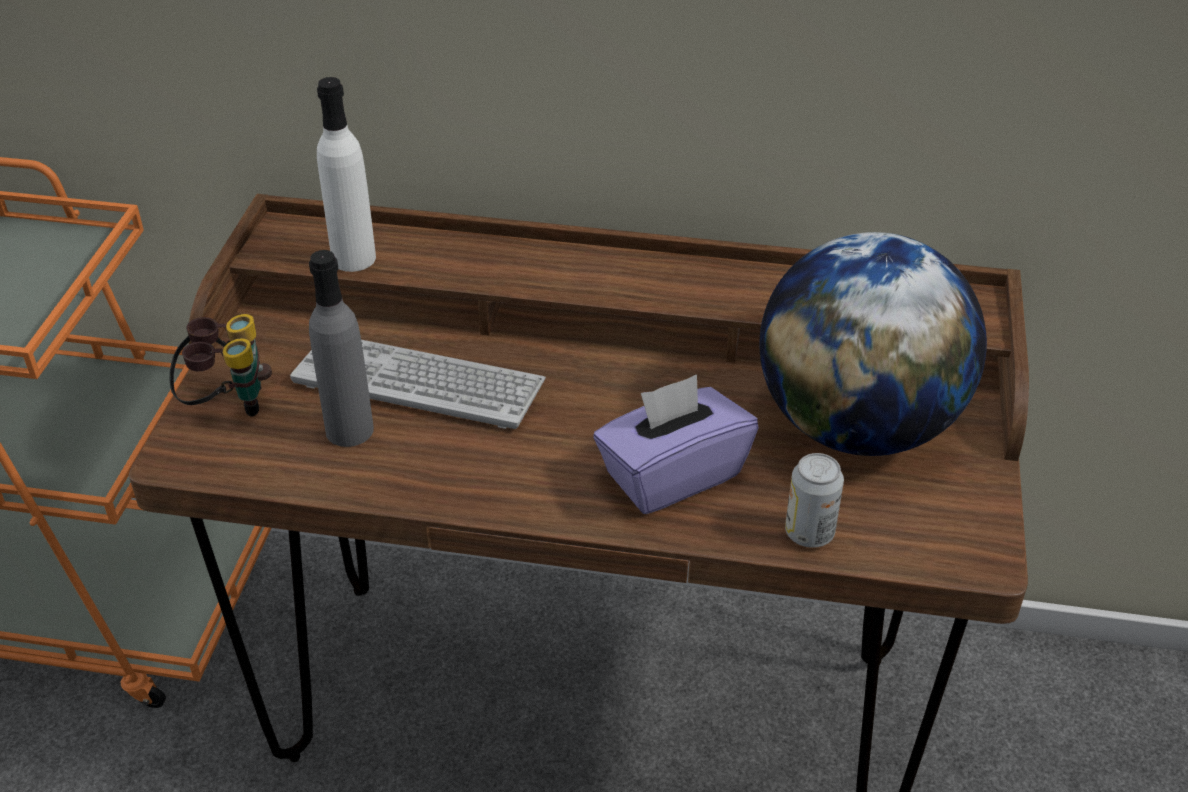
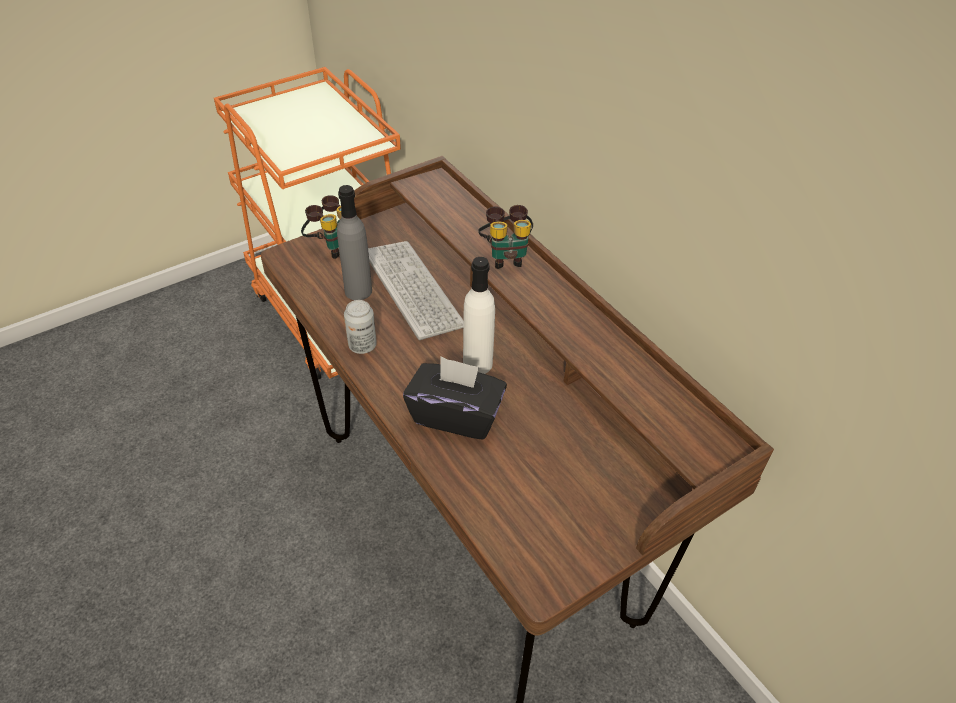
camera: 45 degrees right, 5 degrees up
white bottle [317,77,376,272] -> white bottle moved to [463,257,495,374]
purple tissue box [593,374,759,514] -> black tissue box [403,356,507,440]
globe [759,232,987,456] -> none
can [785,453,844,548] -> can moved to [344,300,377,354]
none -> binoculars [478,205,533,269]

